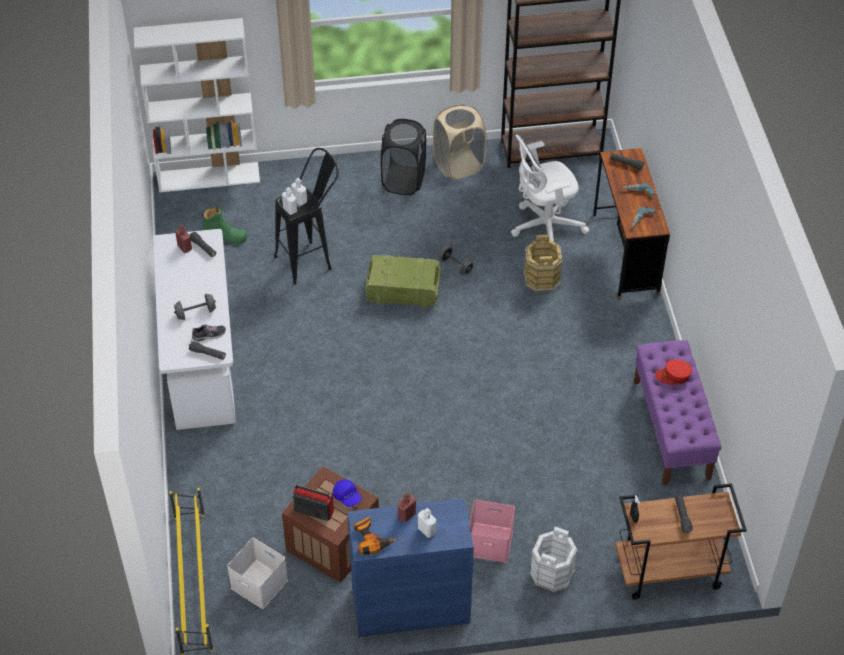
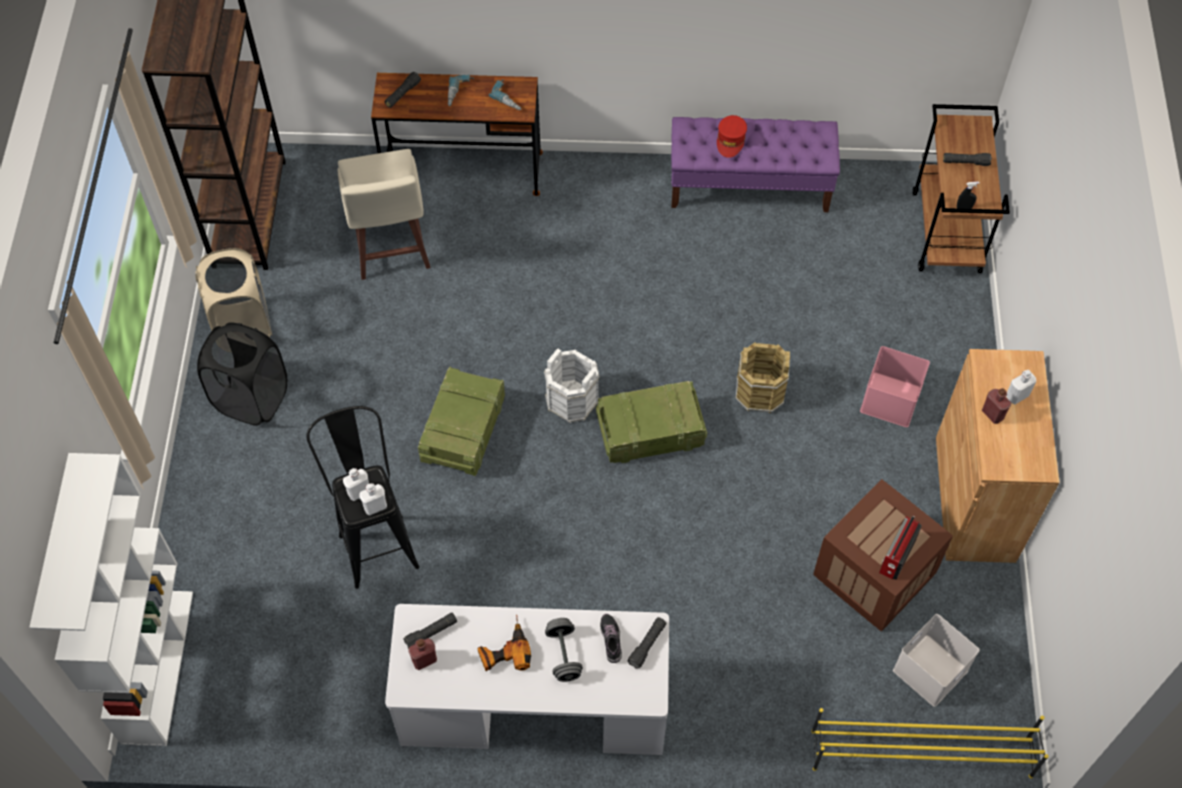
camera: 80 degrees left, 10 degrees up
green boot [202,207,247,244] -> none
blue cap [333,479,362,507] -> none
blue cabinet [348,498,474,637] -> brown cabinet [936,349,1060,563]
power drill [353,517,401,555] -> power drill moved to [477,615,531,671]
grey dumbbell [439,246,474,275] -> none
white office chair [511,135,589,242] -> beige stool [337,149,431,280]
brown bucket [523,234,563,292] -> brown bucket moved to [735,342,790,413]
white bucket [529,526,578,593] -> white bucket moved to [544,348,600,423]
none -> crate [596,381,707,463]

